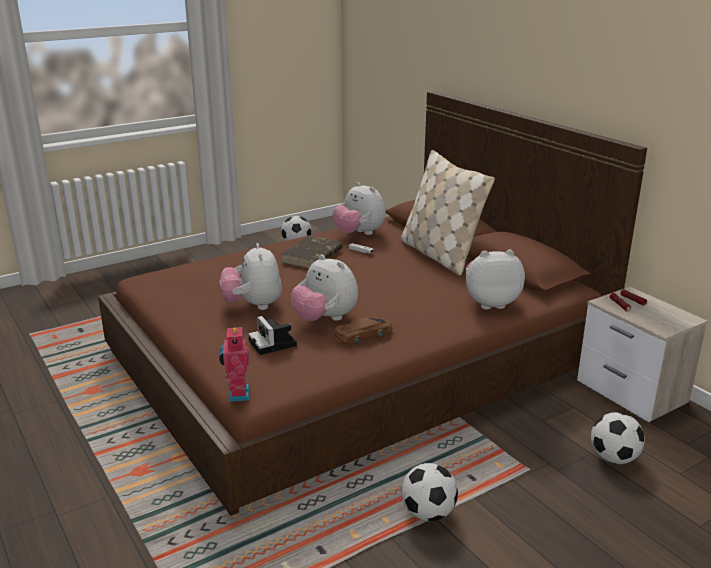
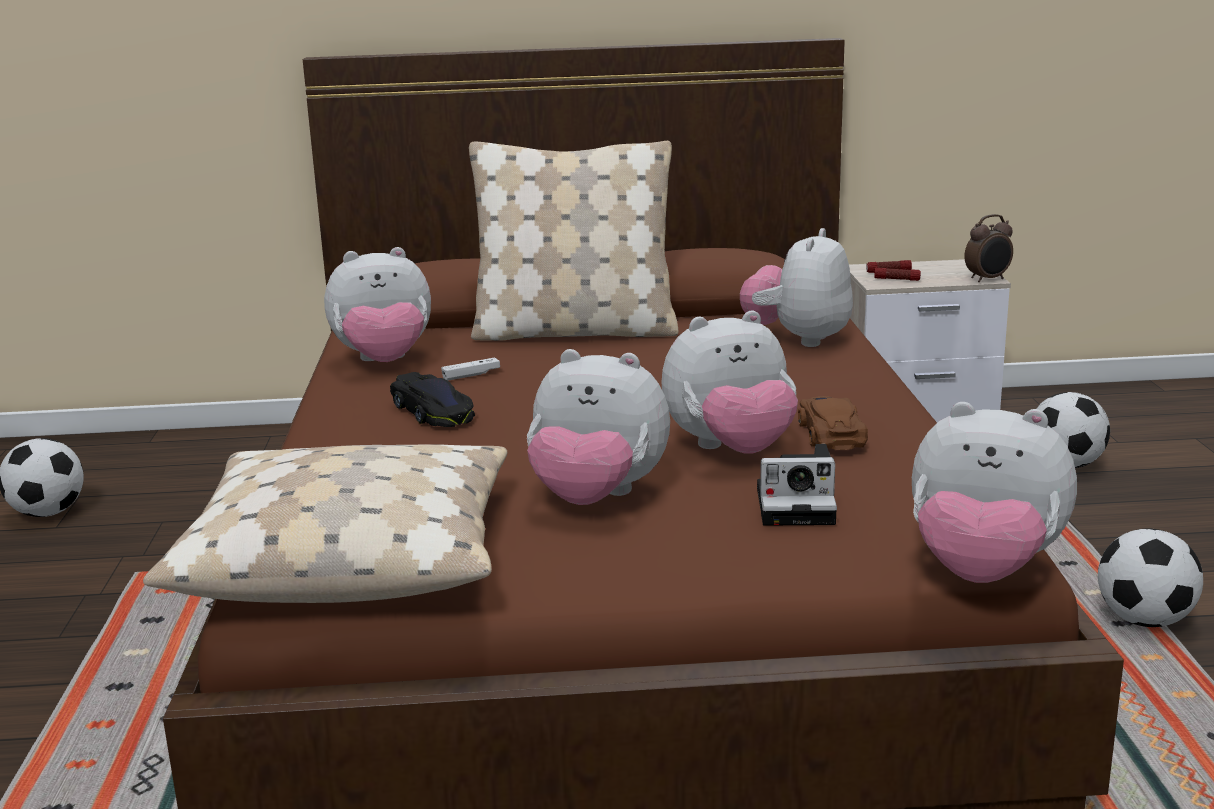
camera: 60 degrees left, 5 degrees down
toy robot [219,324,250,402] -> plush toy [912,402,1077,583]
brown book [280,236,343,269] -> black toy car [390,372,475,427]
none -> beige pillow [143,444,508,603]
none -> alarm clock [964,214,1013,282]

